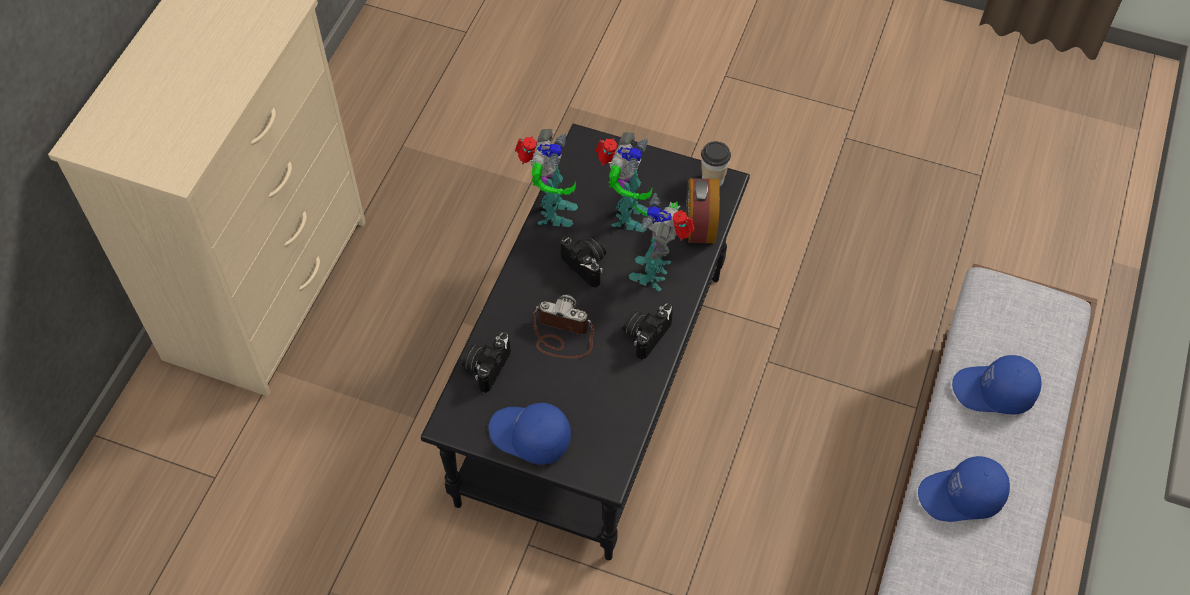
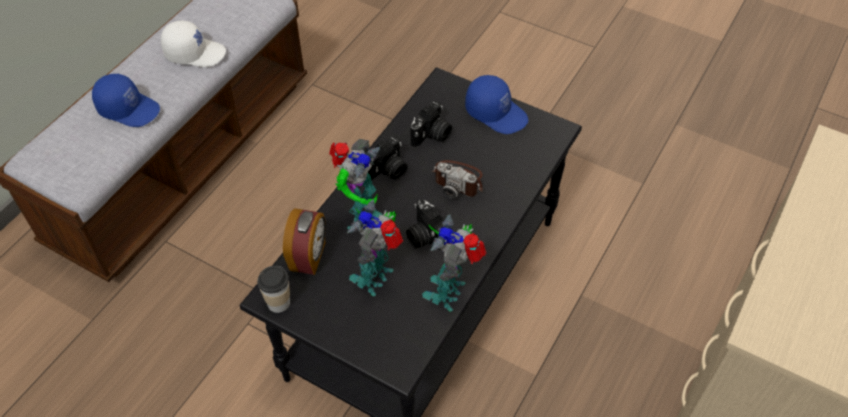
camera: 170 degrees left, 5 degrees down
camera [462,331,511,393] -> camera moved to [410,101,452,147]
blue cap [918,456,1010,522] -> white cap [161,20,226,67]

